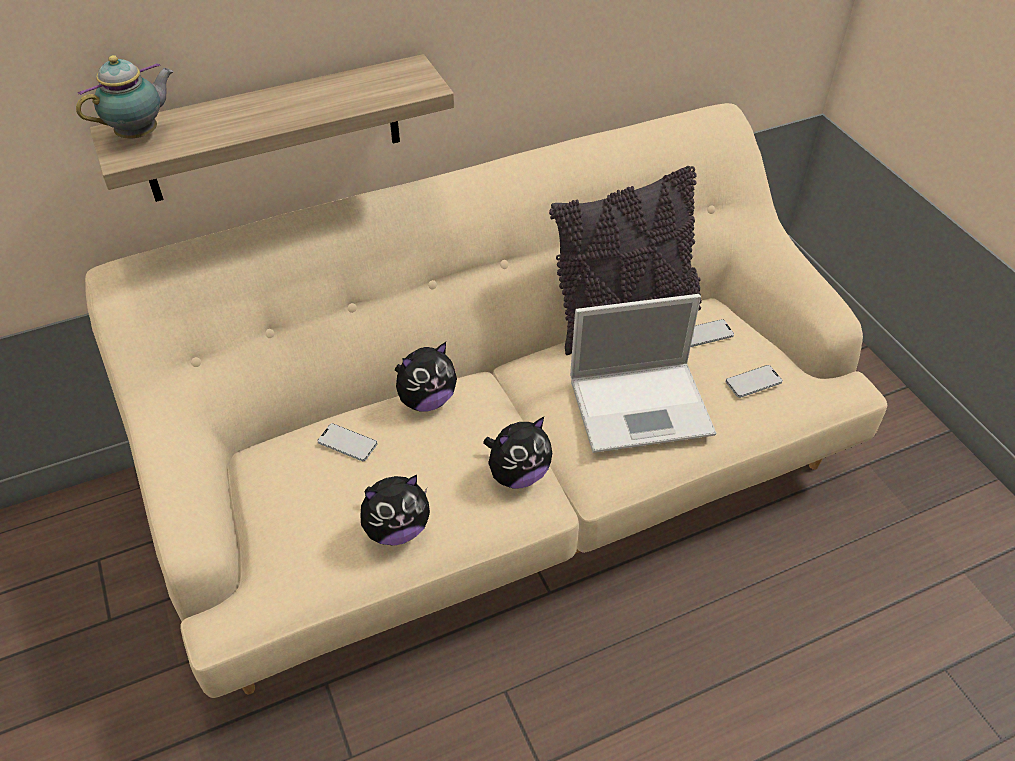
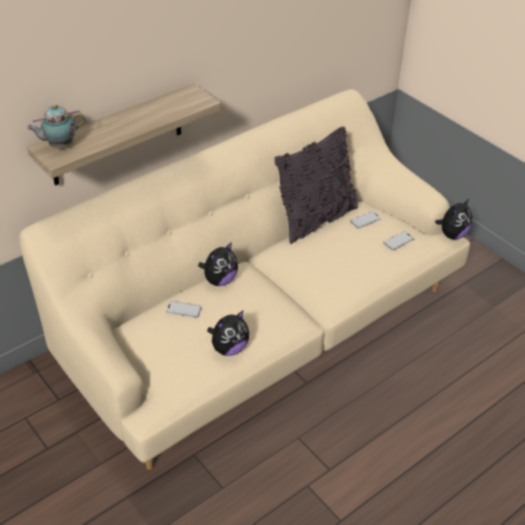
camera: 15 degrees left, 5 degrees down
teapot [76,55,174,139] -> teapot turned 150 degrees counterclockwise [27,104,85,148]
plush toy [483,417,552,488] -> plush toy moved to [435,198,472,239]
laptop [570,294,716,453] -> none

